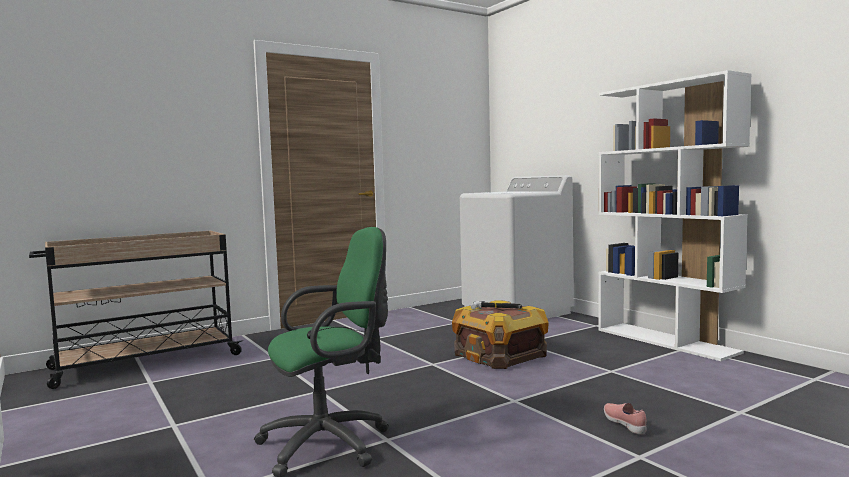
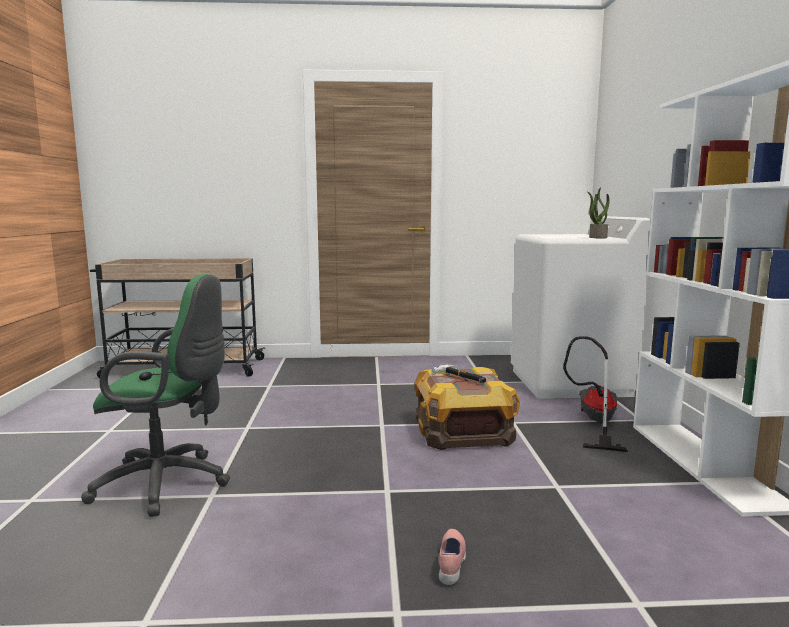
camera: 30 degrees right, 5 degrees up
none -> vacuum cleaner [563,336,628,452]
none -> potted plant [587,187,610,238]

